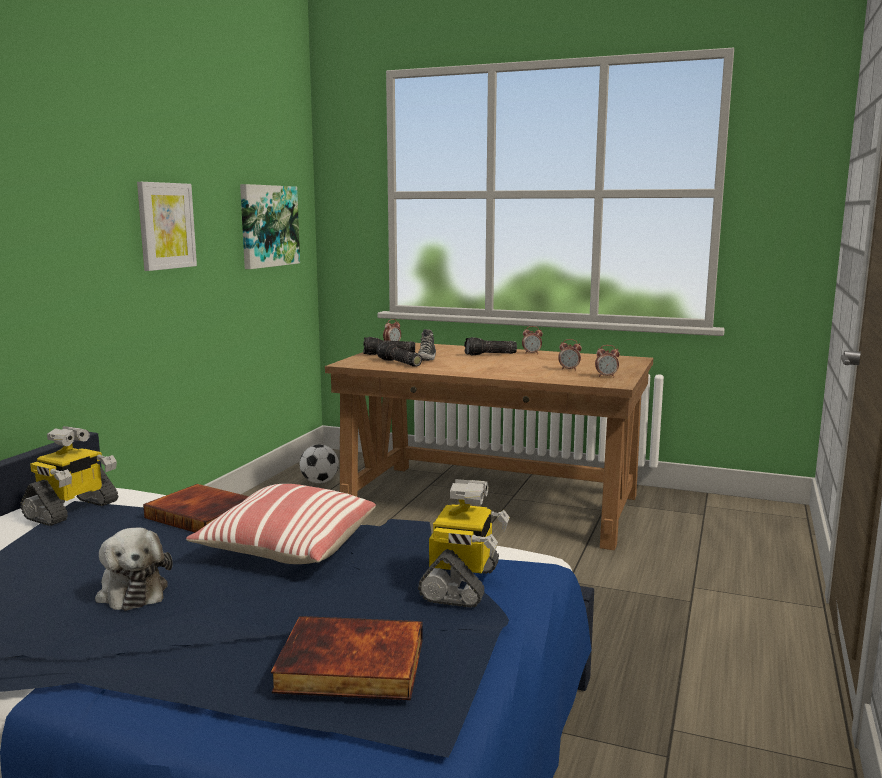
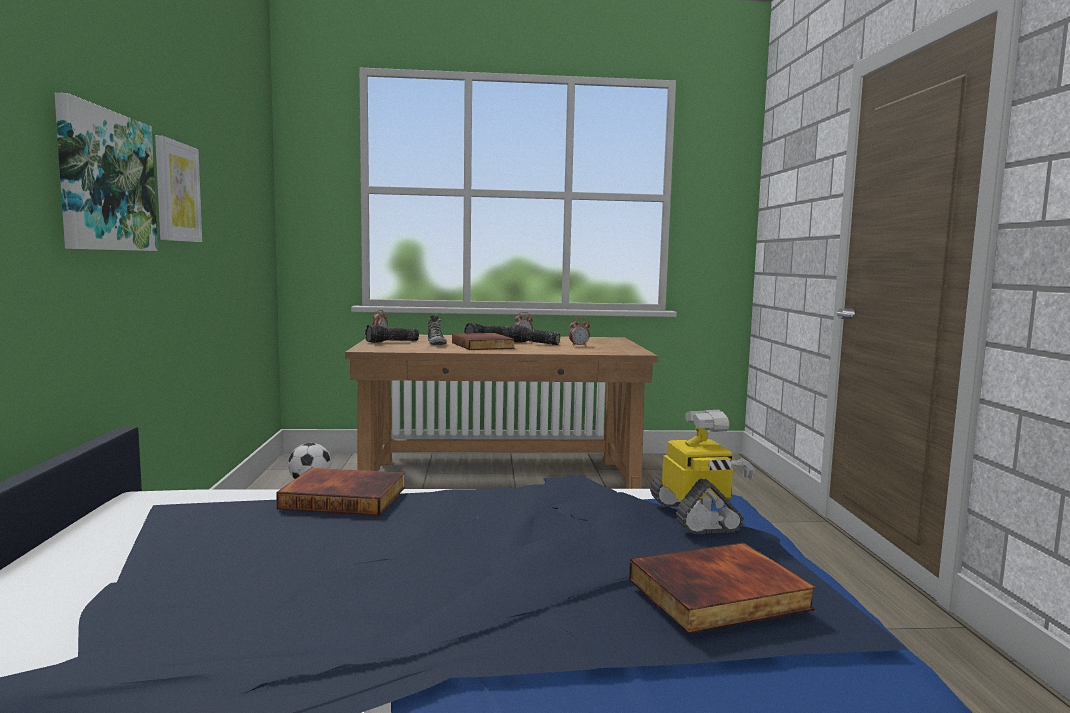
camera: 25 degrees left, 5 degrees down
toy robot [20,426,118,526] -> none
plush toy [95,528,173,611] -> none
pillow [186,484,376,564] -> none
picture [240,184,300,269] -> picture moved to [54,93,158,251]
flashlight [376,341,422,367] -> flashlight moved to [508,325,560,345]
alarm clock [595,345,620,378] -> none
none -> book [452,333,515,350]

